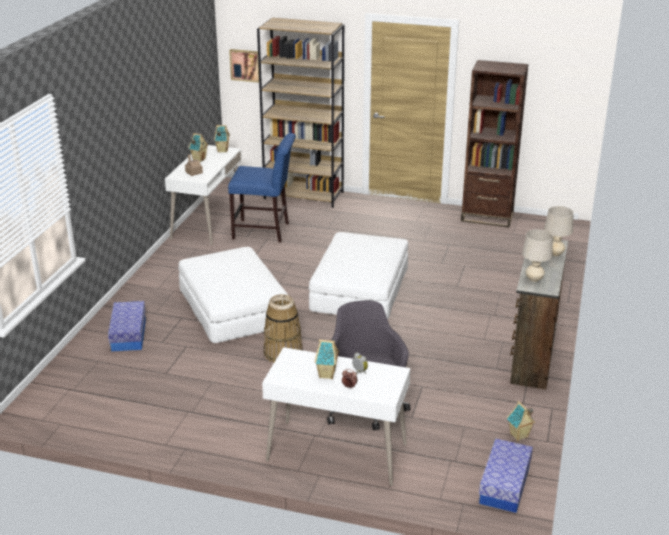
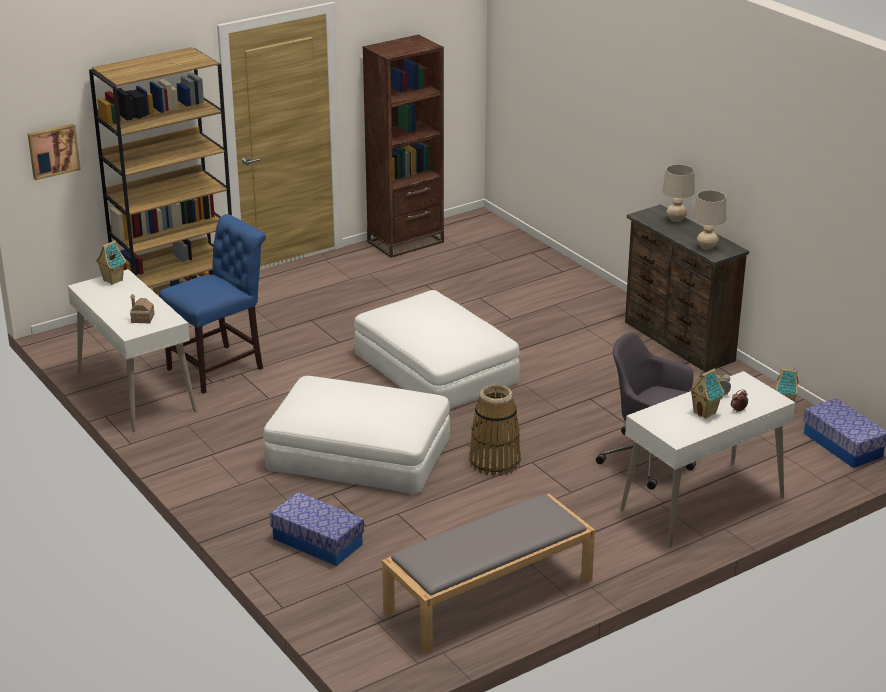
camera: 50 degrees left, 0 degrees up
toy house [188,133,208,162] -> none
none -> grey bench [382,494,595,654]

